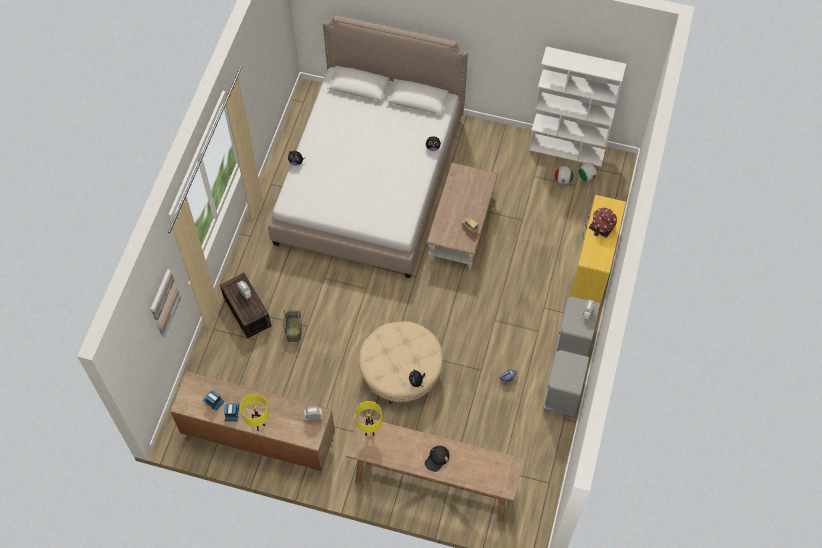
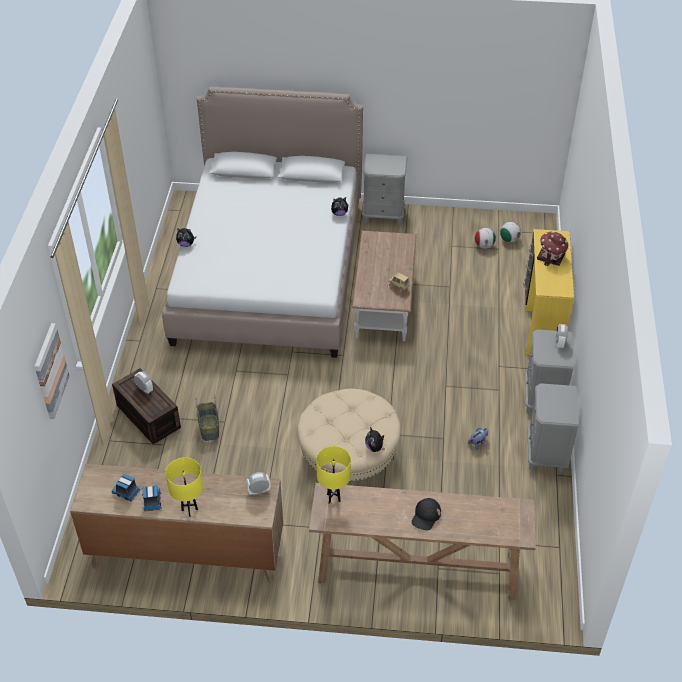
camera: 10 degrees left, 15 degrees down
white bookcase [529,46,626,167] -> none
none -> grey nightstand [362,154,408,225]

